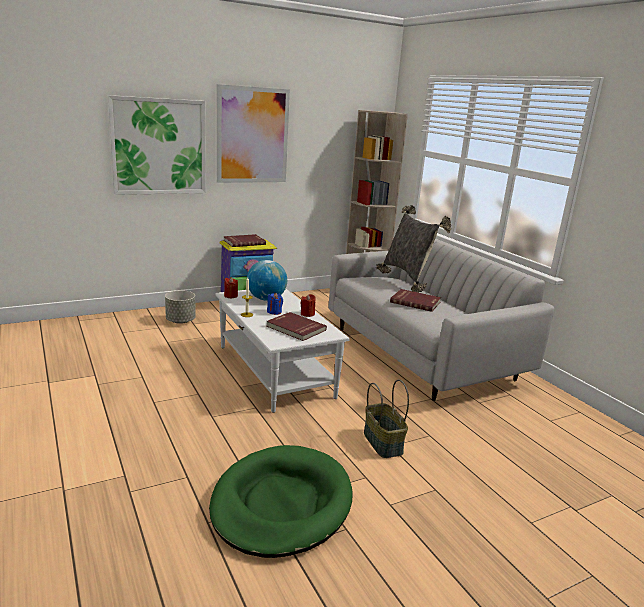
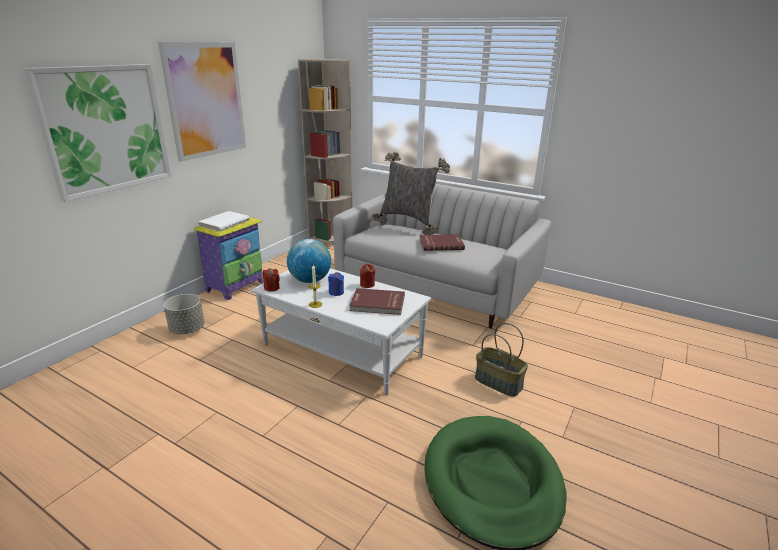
camera: 30 degrees left, 5 degrees up
red book [224,234,266,247] -> white book [198,211,250,232]

